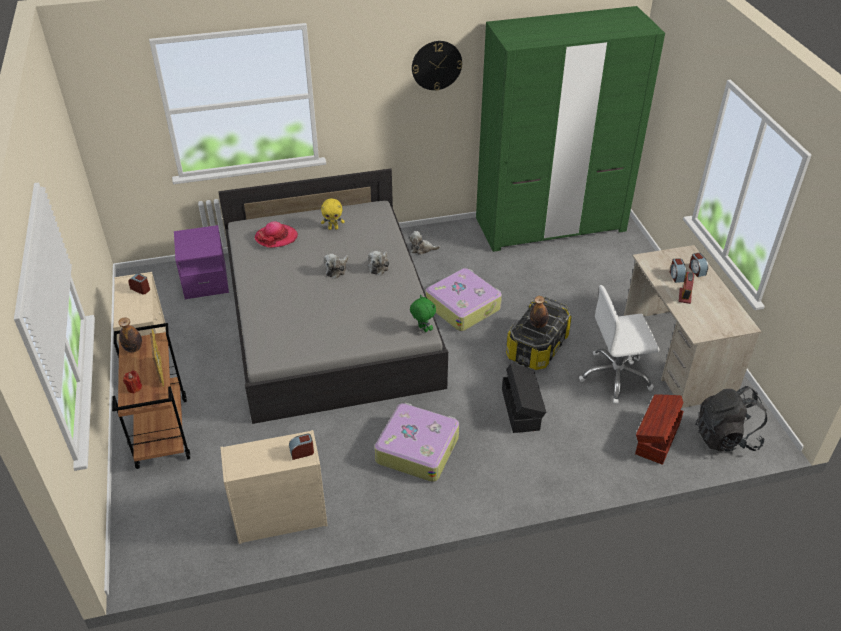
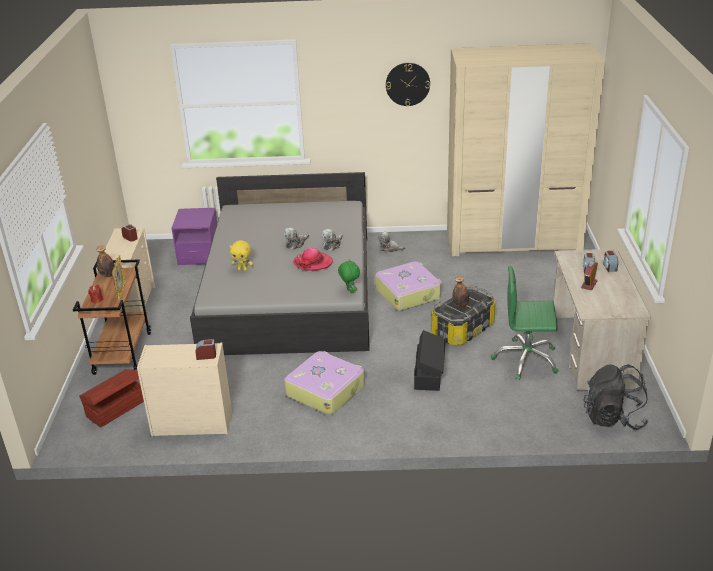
camera: 15 degrees right, 10 degrees down
hat [255,221,298,248] -> hat moved to [293,248,333,271]
yellow plush toy [321,198,345,230] -> yellow plush toy moved to [230,240,253,271]
green wardrobe [476,6,665,252] -> beige wardrobe [447,43,606,257]
white office chair [579,285,660,404] -> green office chair [491,266,559,380]
brown storage box [635,394,684,465] -> brown storage box moved to [79,369,144,428]

